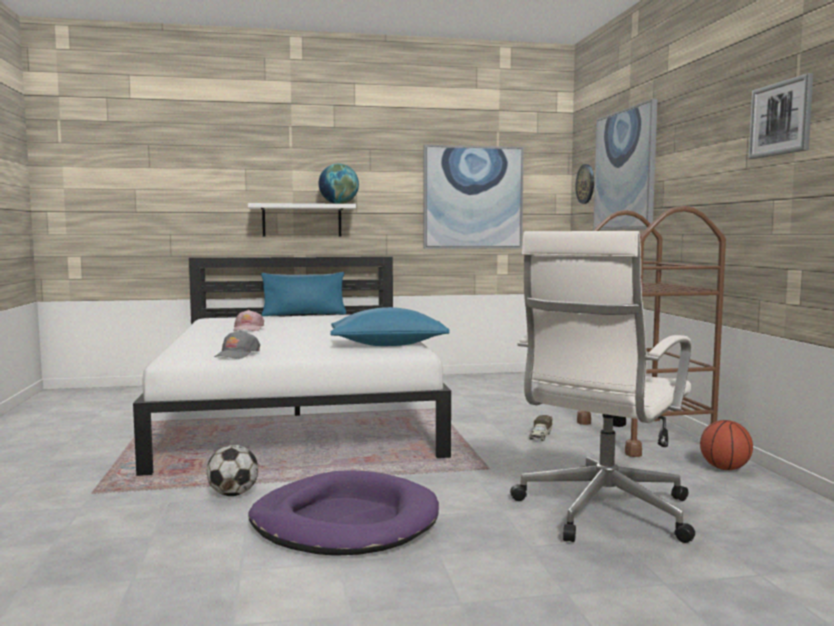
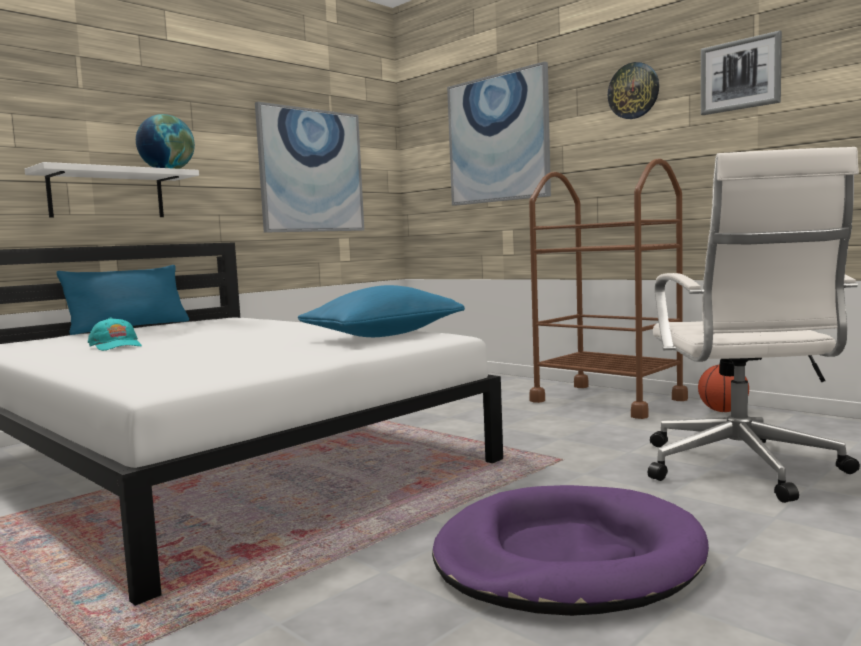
camera: 35 degrees left, 0 degrees up
football [207,445,258,496] -> none
grey cap [214,330,260,359] -> none
pink cap [233,310,264,331] -> turquoise cap [88,317,142,351]
toy truck [529,415,553,441] -> none
wall clock [575,164,594,204] -> wall clock moved to [608,62,659,119]

